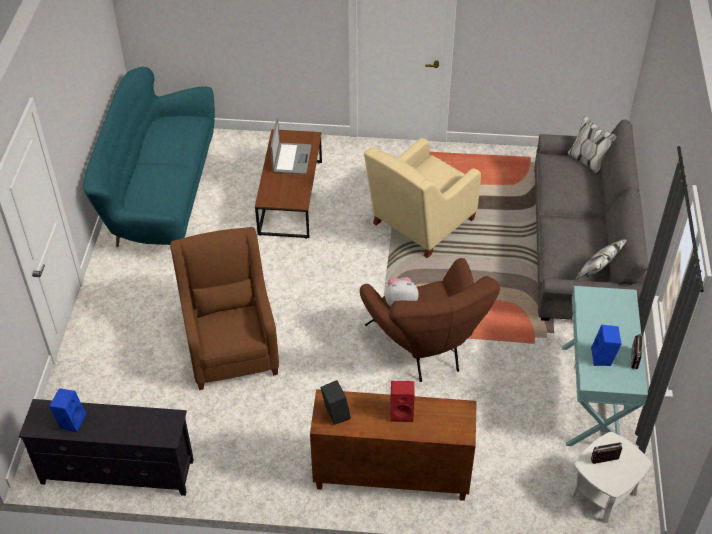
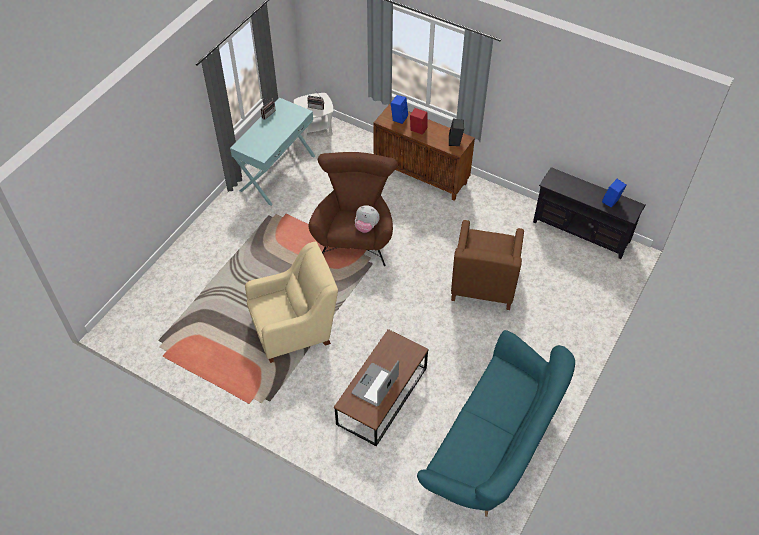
camera: 155 degrees left, 5 degrees up
grey sofa [534,116,649,321] -> none
blue speaker [591,325,621,366] -> blue speaker moved to [391,95,408,124]

